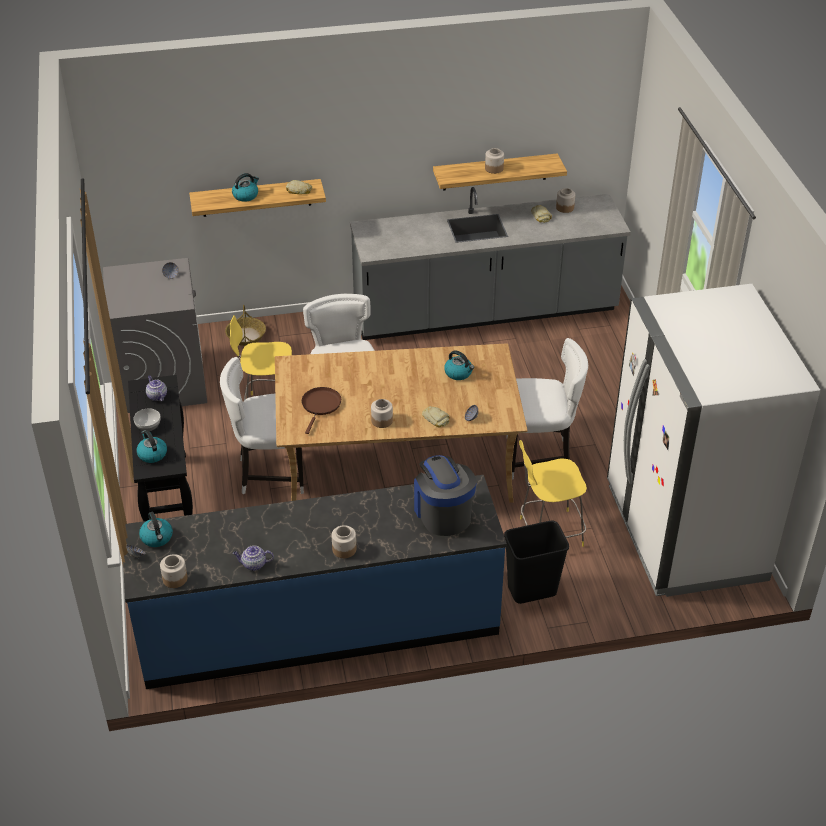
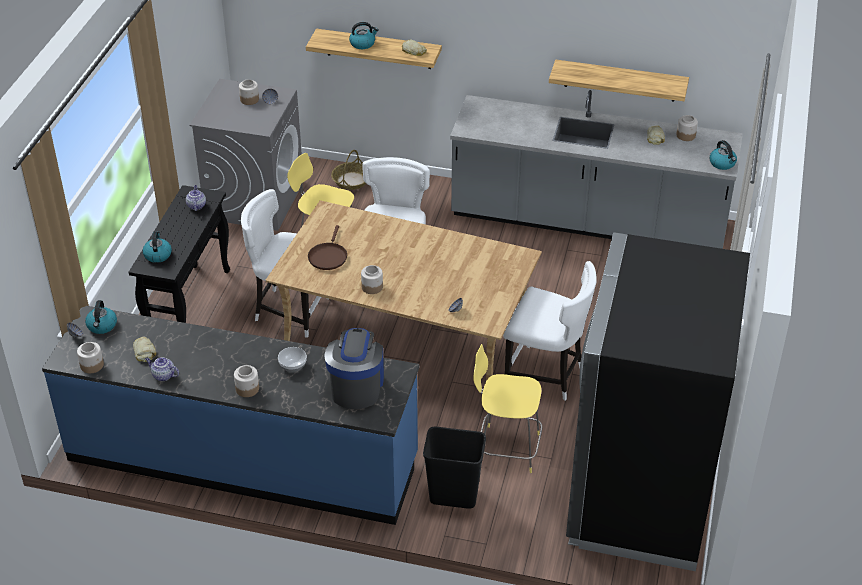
camera: 25 degrees right, 0 degrees up
bowl [133,408,161,431] -> bowl moved to [278,347,307,372]
brown frying pan [302,387,341,434] -> brown frying pan turned 150 degrees clockwise [308,225,347,270]
bread [422,406,450,428] -> bread moved to [133,337,156,362]
kettle [444,350,474,380] -> kettle moved to [710,140,737,170]
jar [485,148,504,174] -> jar moved to [239,79,259,105]
white fridge [607,284,820,597] -> black fridge [566,232,750,571]

